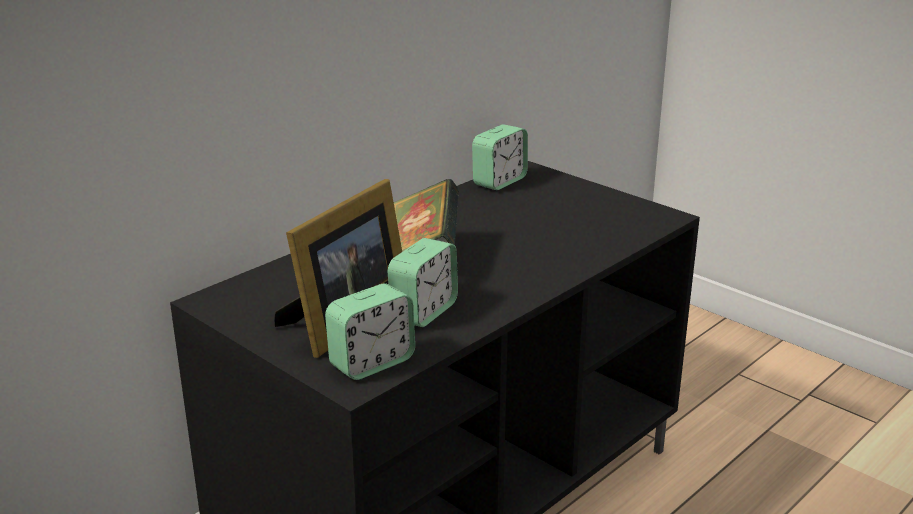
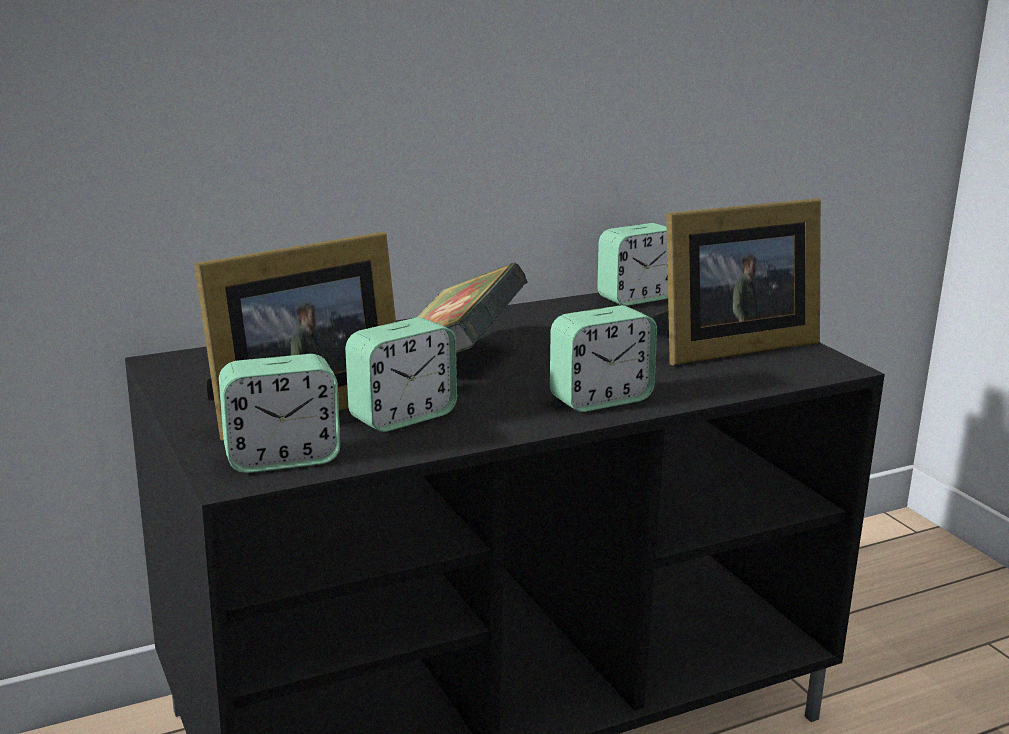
camera: 20 degrees right, 5 degrees down
none -> alarm clock [550,305,657,412]
none -> picture frame [652,198,821,365]

